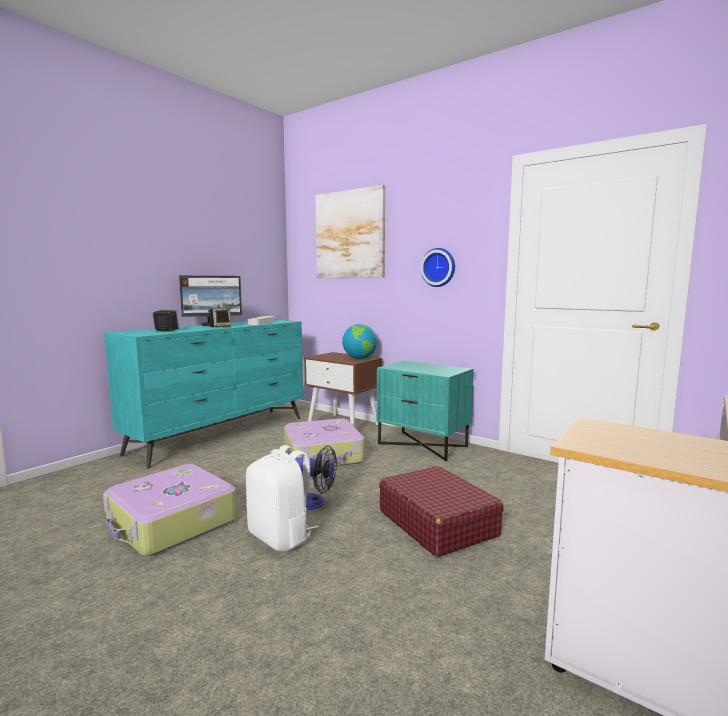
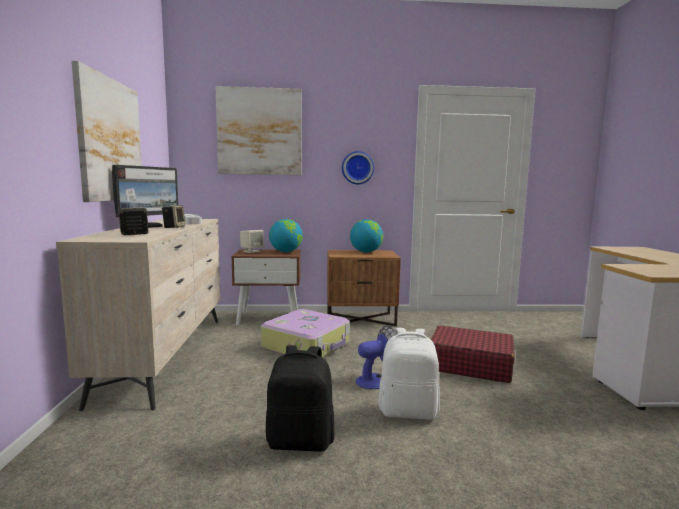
camera: 40 degrees left, 0 degrees up
suitcase [103,464,237,556] -> black backpack [266,345,335,452]
turquoise dresser [104,320,303,469] -> beige dresser [56,219,221,411]
turquoise nightstand [377,361,474,461] -> brown nightstand [327,250,401,326]
none -> picture [71,61,142,202]
none -> beige speaker [240,230,264,253]
none -> globe [350,219,383,253]

